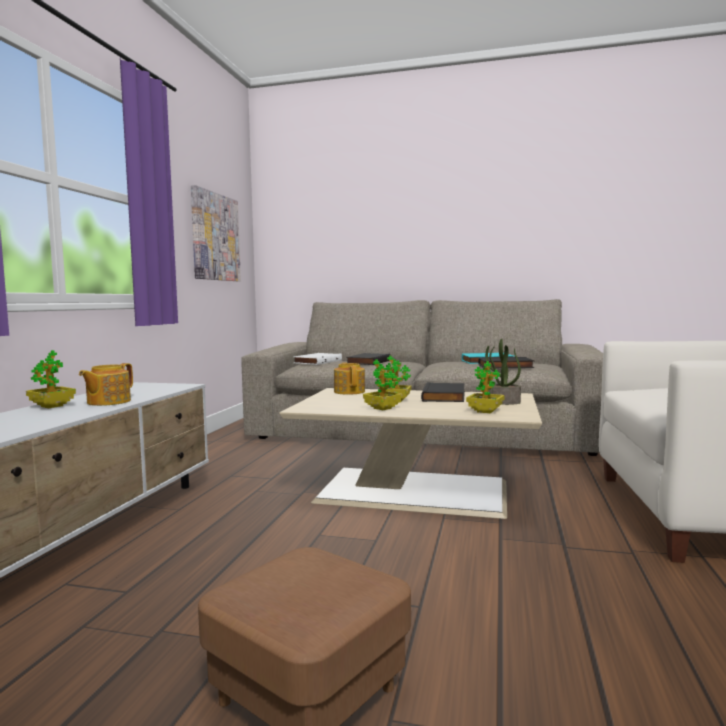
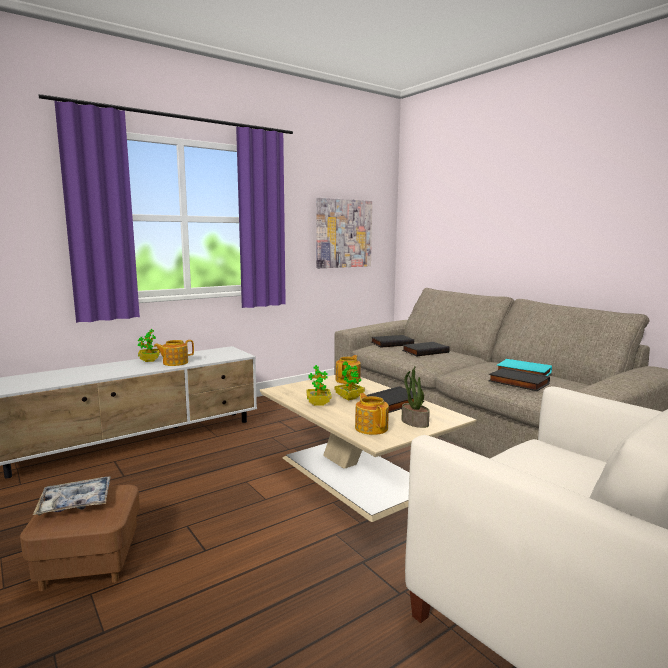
camera: 40 degrees right, 5 degrees up
white book [294,353,342,365] -> black book [371,335,414,348]
potted plant [466,361,505,413] -> teapot [355,393,389,435]
none -> tray [33,477,110,515]

